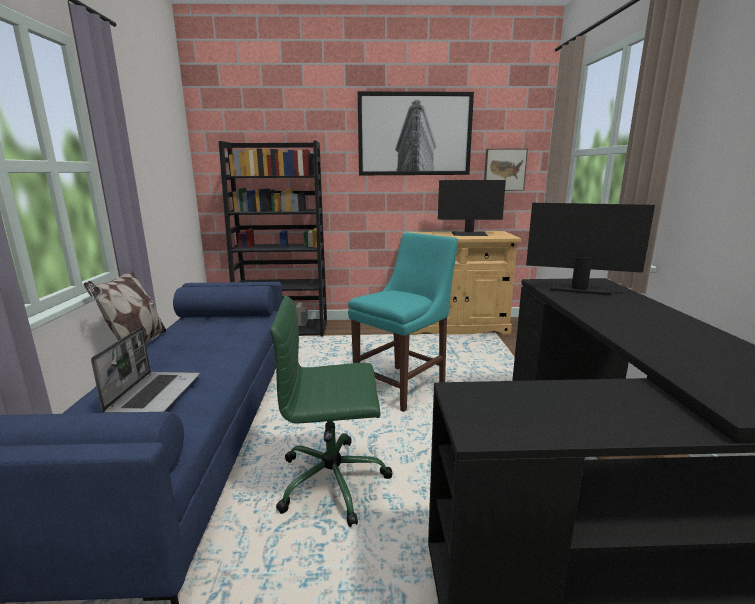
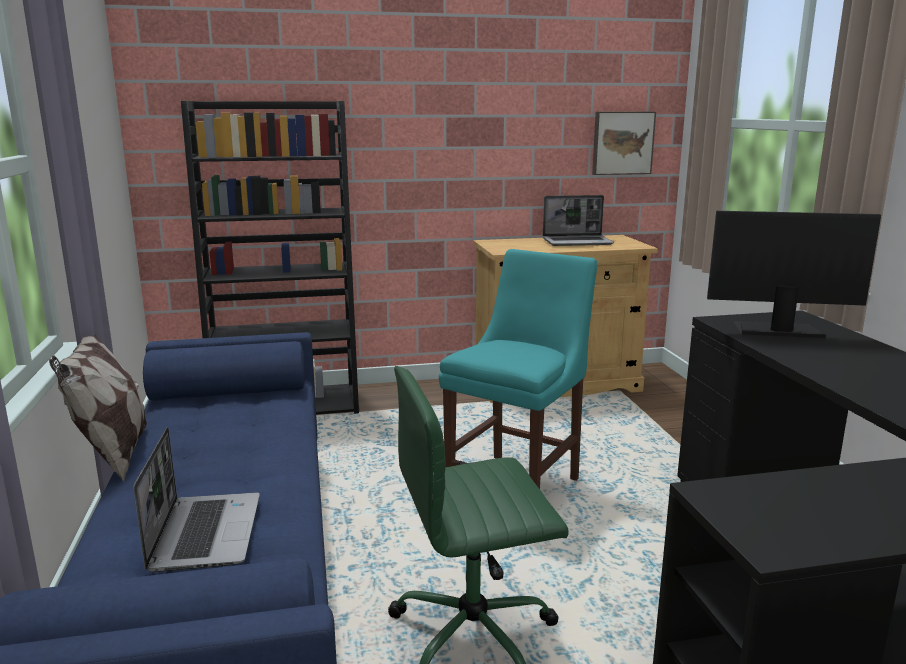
camera: 10 degrees left, 0 degrees up
picture [358,91,474,175] -> none
monitor [438,180,506,236] -> laptop [543,195,614,246]

